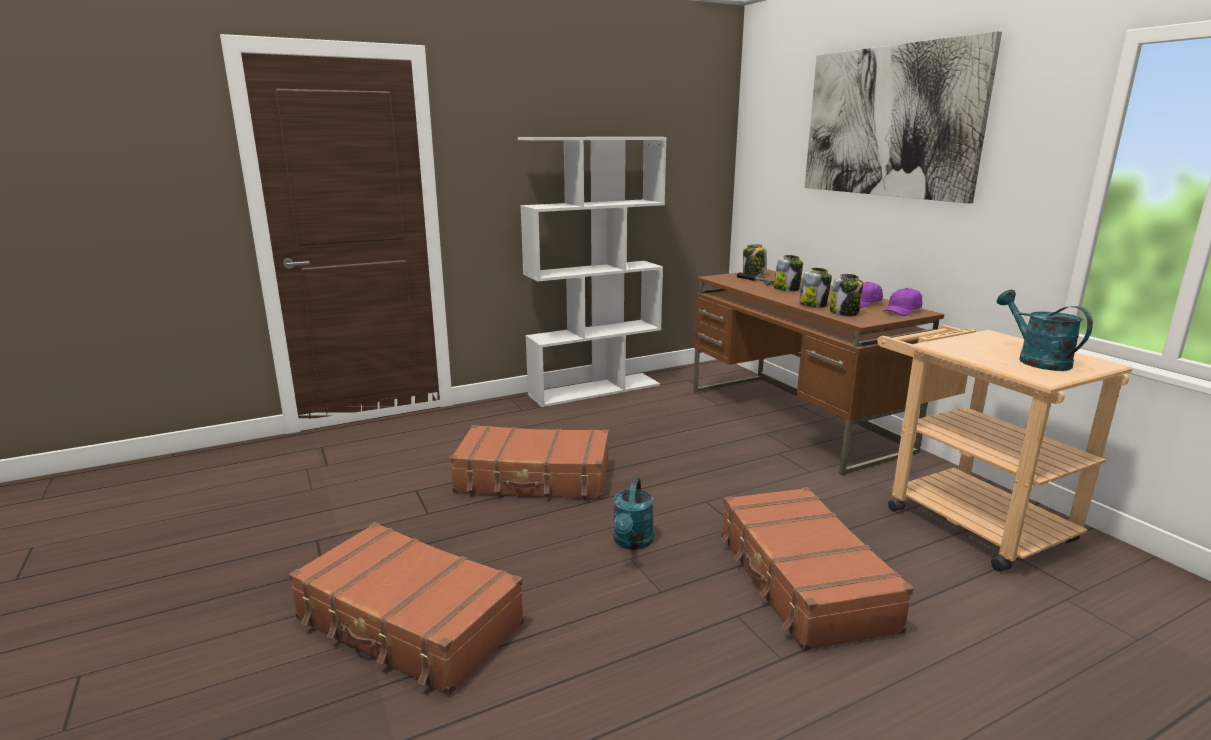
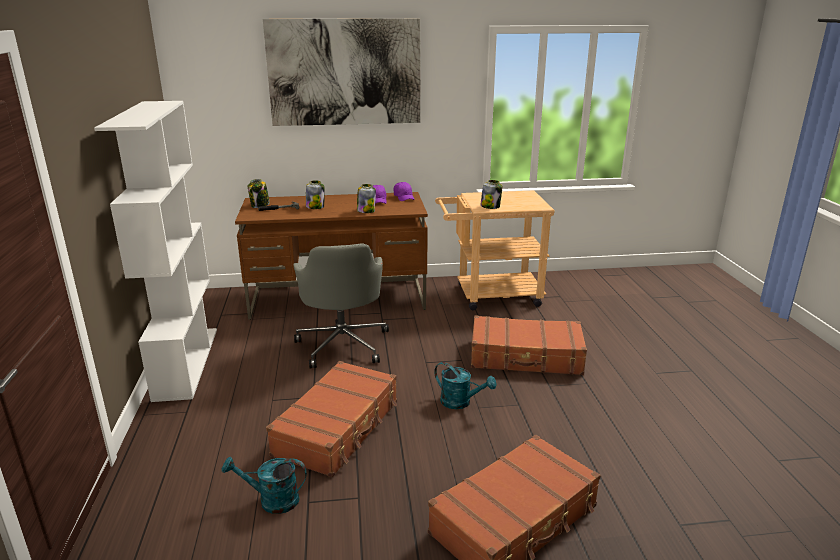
camera: 70 degrees left, 5 degrees up
jar [830,274,863,316] -> jar moved to [480,180,502,209]
turquoise watering can [997,290,1093,371] -> turquoise watering can moved to [222,457,307,514]
none -> grey office chair [293,243,389,368]

